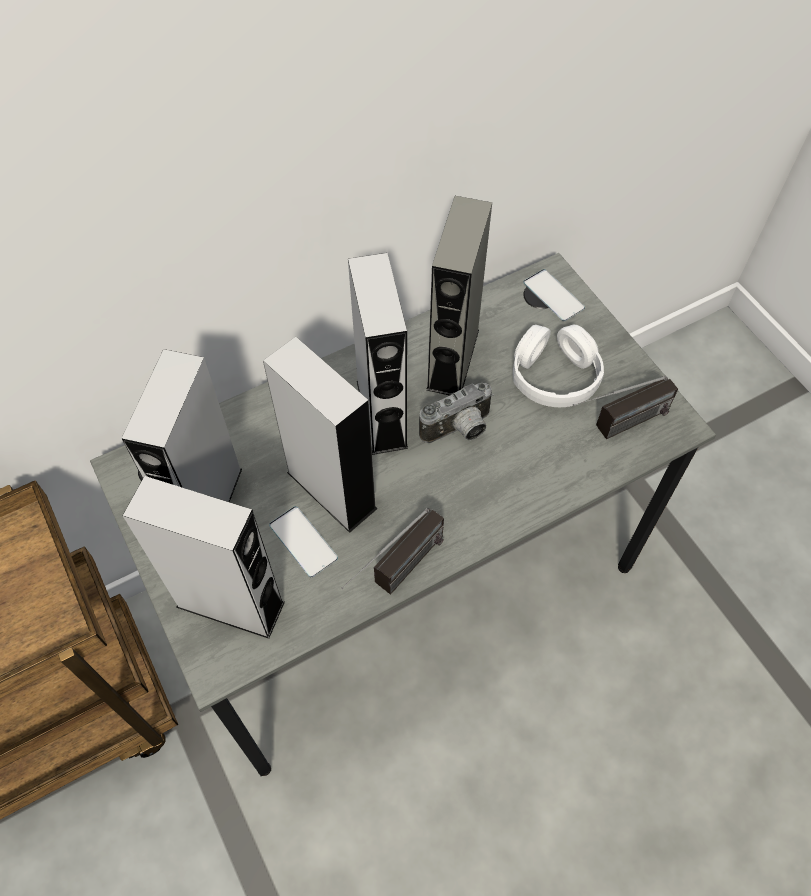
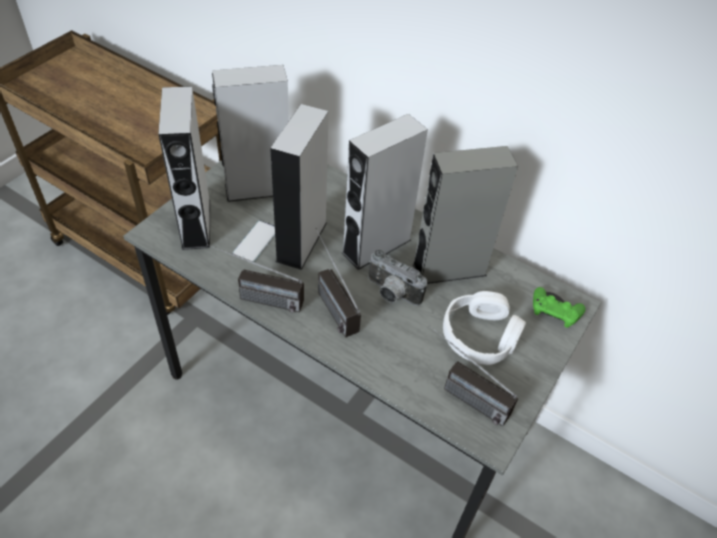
camera: 60 degrees right, 10 degrees down
phone [523,269,585,321] -> green game controller [533,287,585,328]
none -> radio [315,228,361,338]

